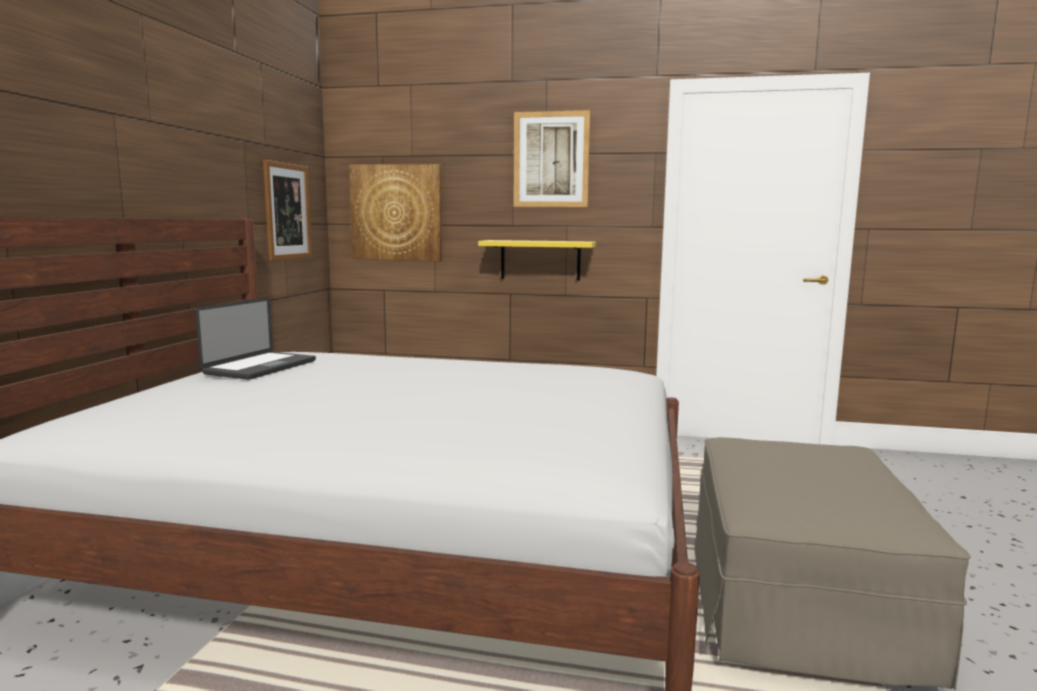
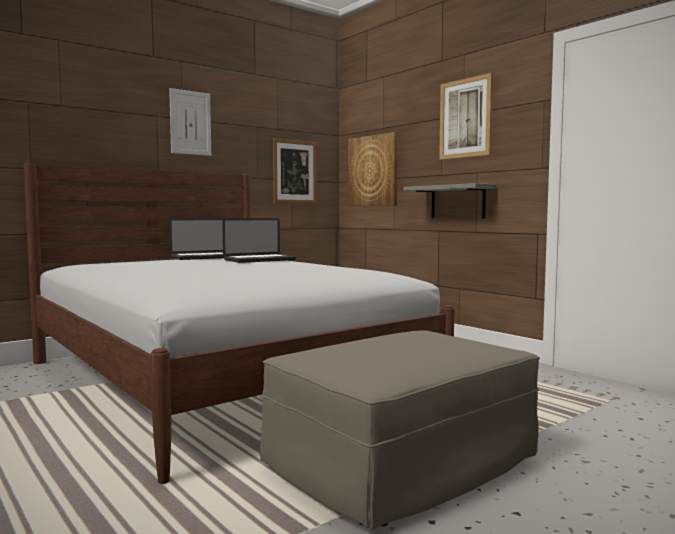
camera: 40 degrees right, 5 degrees down
yellow shelf [478,240,596,280] -> grey shelf [403,183,496,219]
none -> picture [169,88,211,156]
none -> laptop [222,218,296,263]

